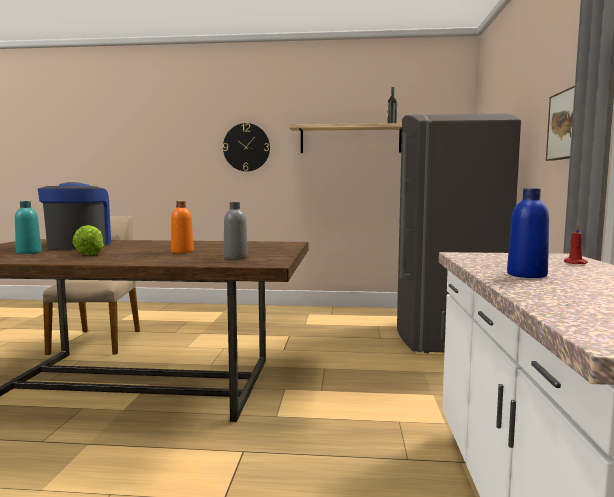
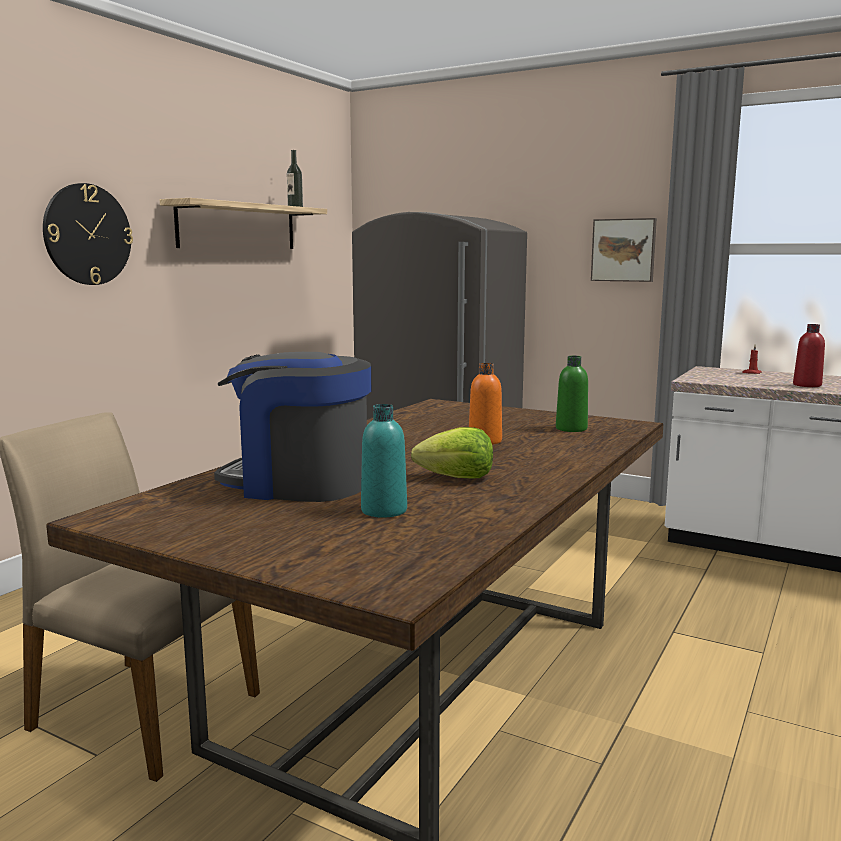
camera: 65 degrees left, 5 degrees up
grey bottle [224,202,248,259] -> green bottle [556,356,588,432]
blue bottle [507,189,549,278] -> red bottle [793,324,825,387]

